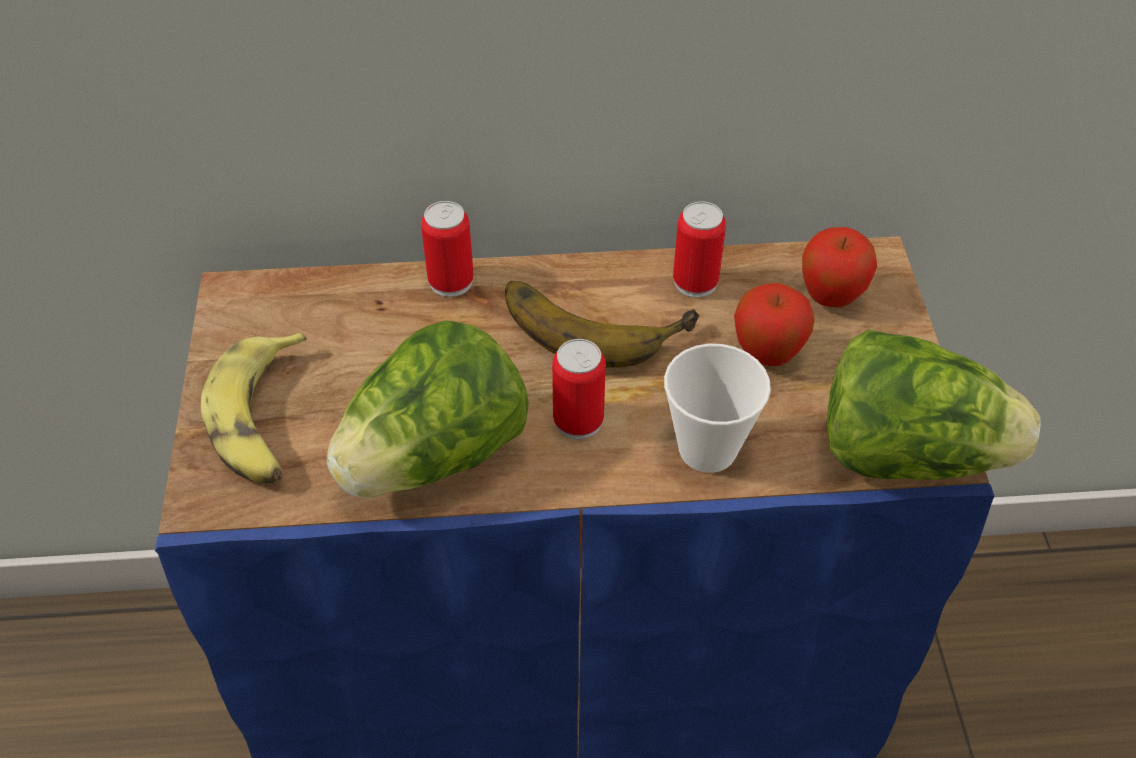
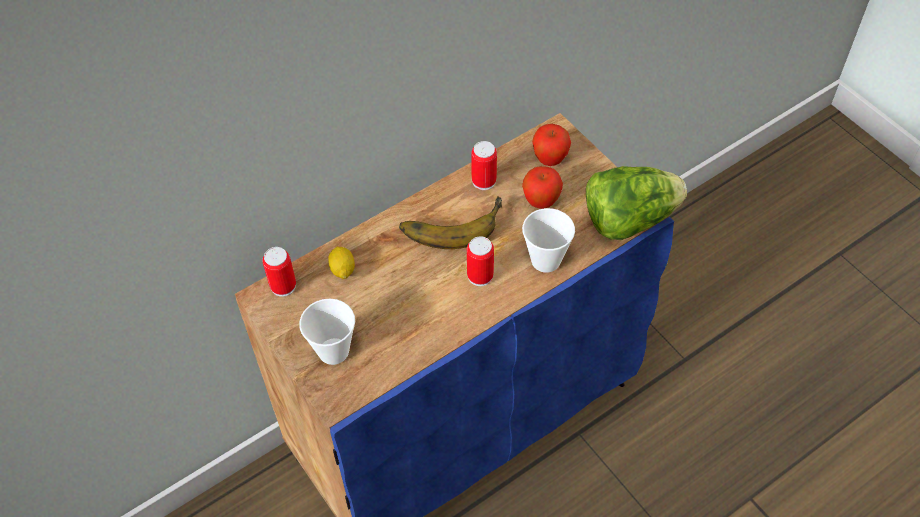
camera: 30 degrees left, 5 degrees up
banana [201,332,307,484] -> cup [299,299,355,365]
lettuce [326,320,529,497] -> none
can [421,201,474,297] -> can moved to [263,247,296,297]
none -> lemon [328,246,355,279]

